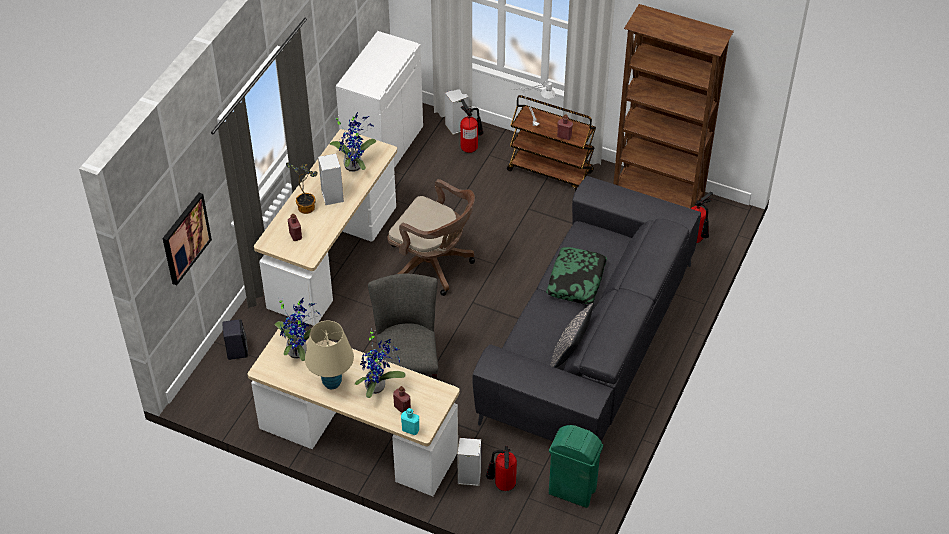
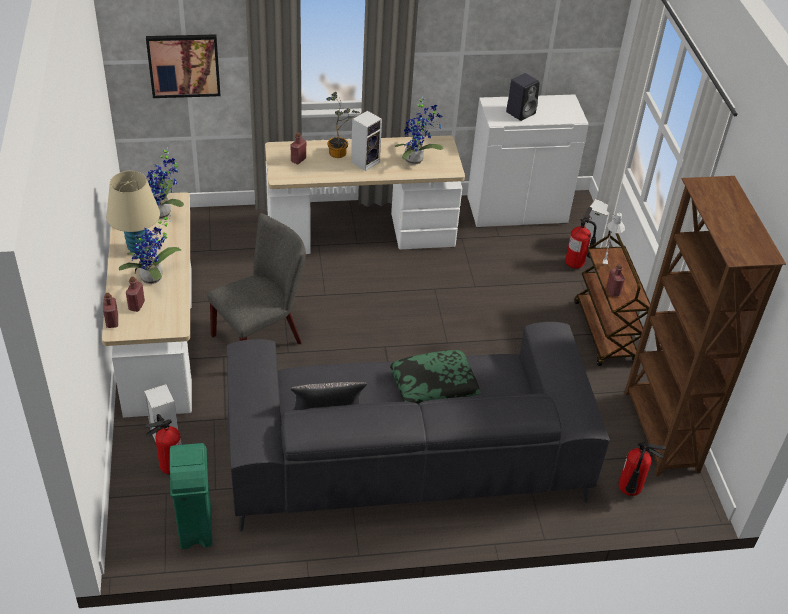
camera: 55 degrees right, 5 degrees down
black speaker [222,319,248,360] -> black speaker moved to [506,73,539,121]
brown office chair [387,179,475,296] -> none
turquoise bottle [401,408,419,435] -> red bottle [103,293,118,328]

